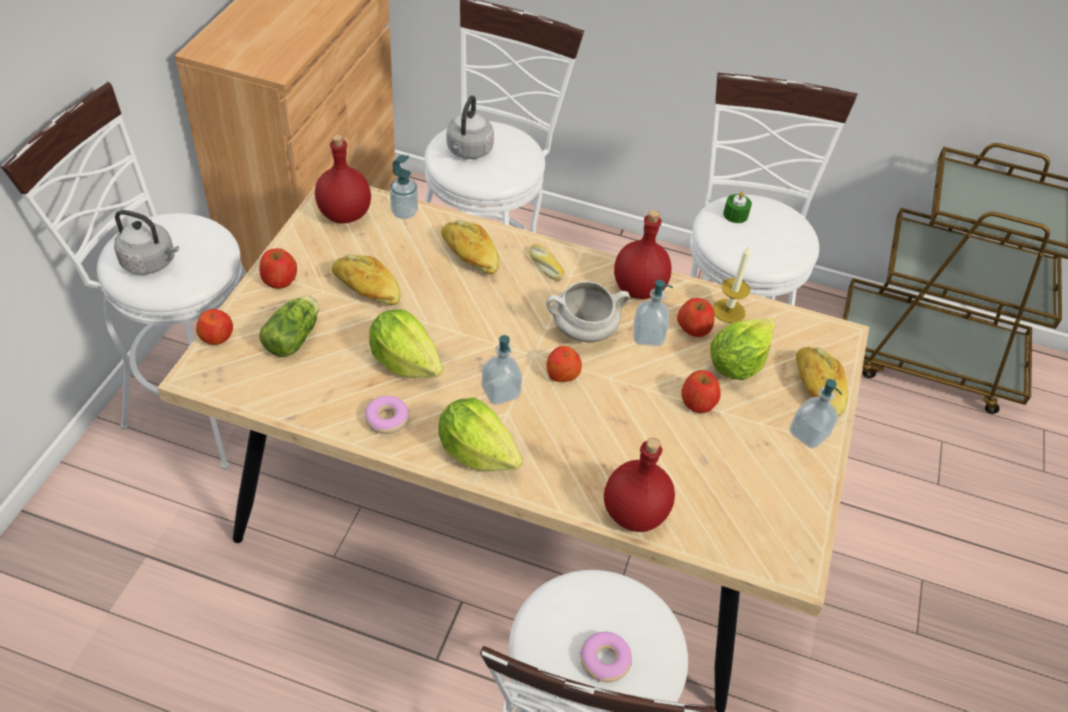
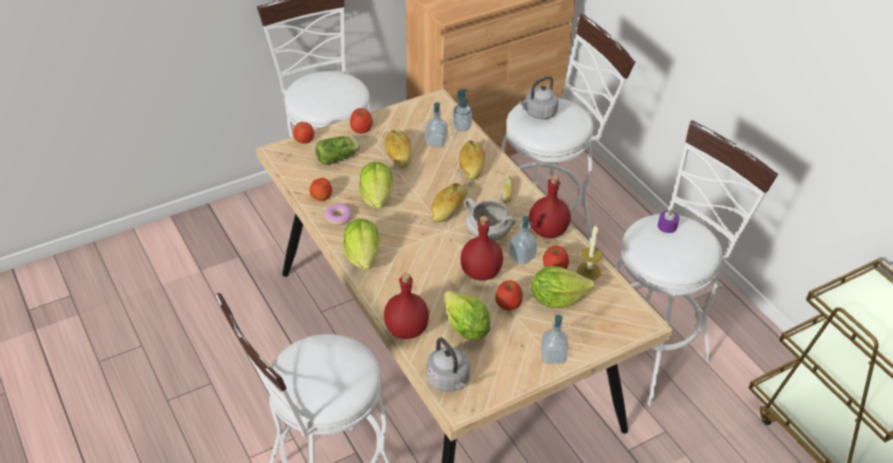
camera: 45 degrees right, 5 degrees down
grey kettle [114,210,179,275] -> grey kettle moved to [426,337,470,392]
red bottle [315,134,371,224] -> red bottle moved to [460,216,503,281]
soap dispenser [481,335,522,405] -> soap dispenser moved to [425,102,448,148]
apple [546,346,582,382] -> apple moved to [309,178,332,201]
donut [580,631,632,682] -> none
green candle [723,191,752,223] -> purple candle [658,209,679,233]
bread [796,347,848,416] -> bread moved to [431,183,467,222]
none -> lettuce [444,290,491,340]

